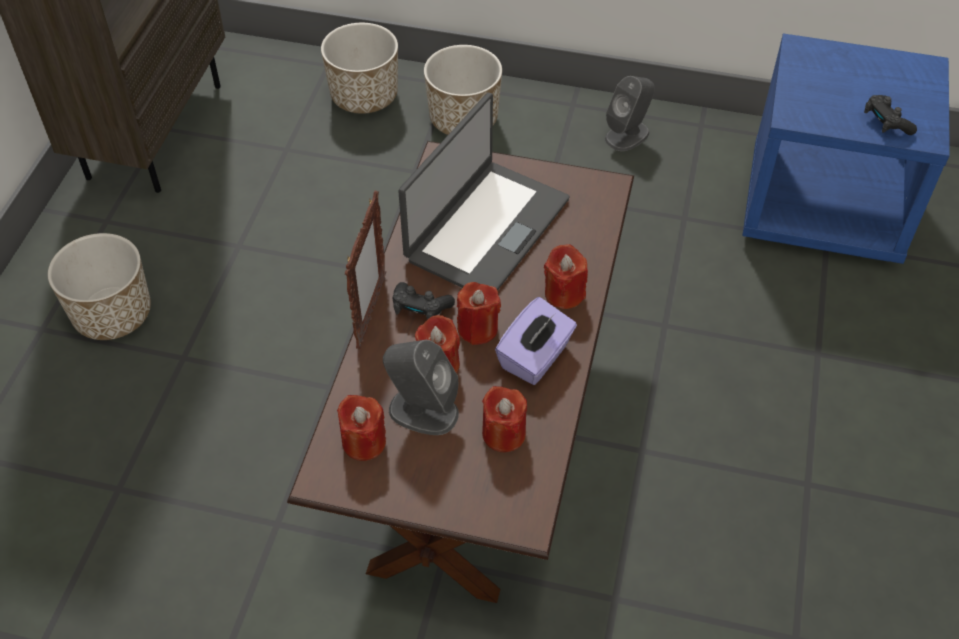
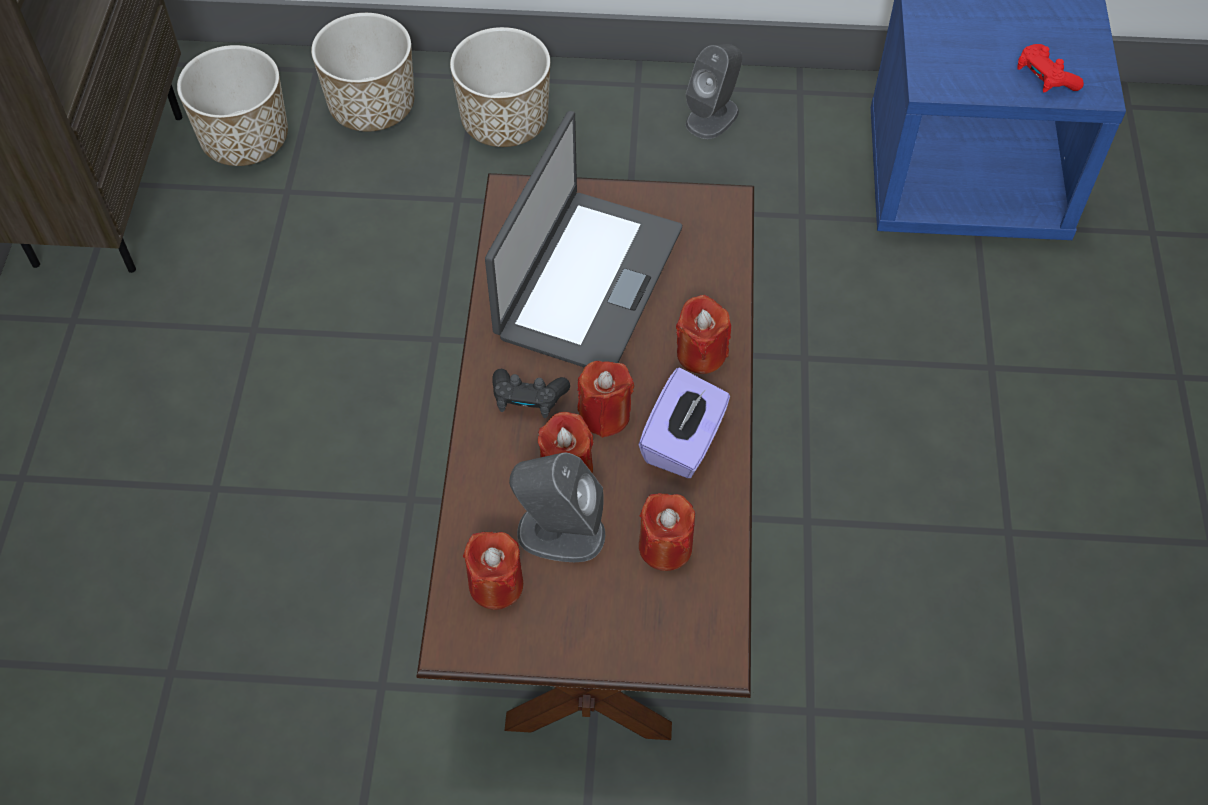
camera: 10 degrees left, 5 degrees up
planter [48,233,151,340] -> planter moved to [177,45,288,166]
picture frame [345,190,386,349] -> none
black game controller [864,95,917,135] -> red game controller [1017,44,1084,92]

